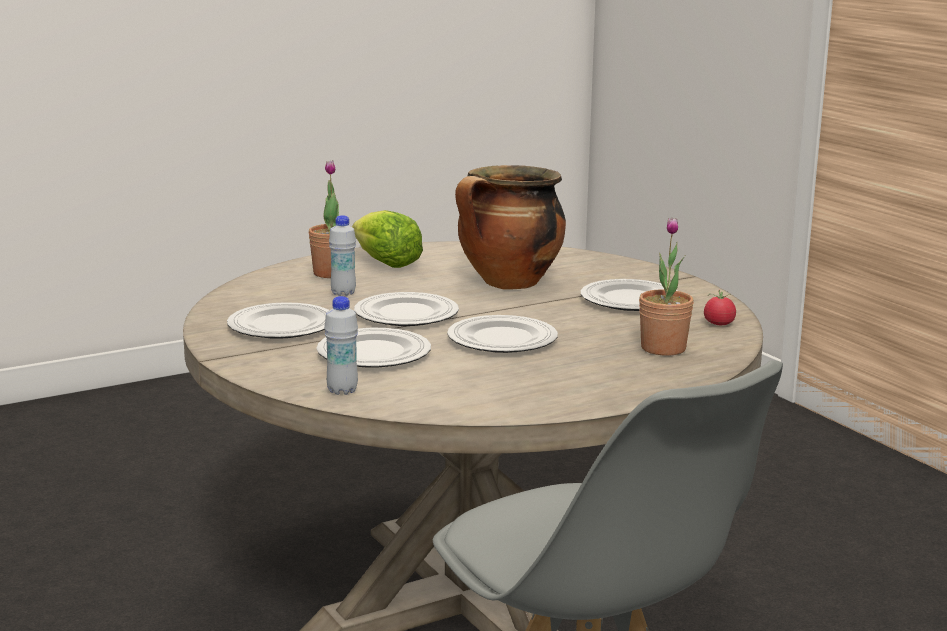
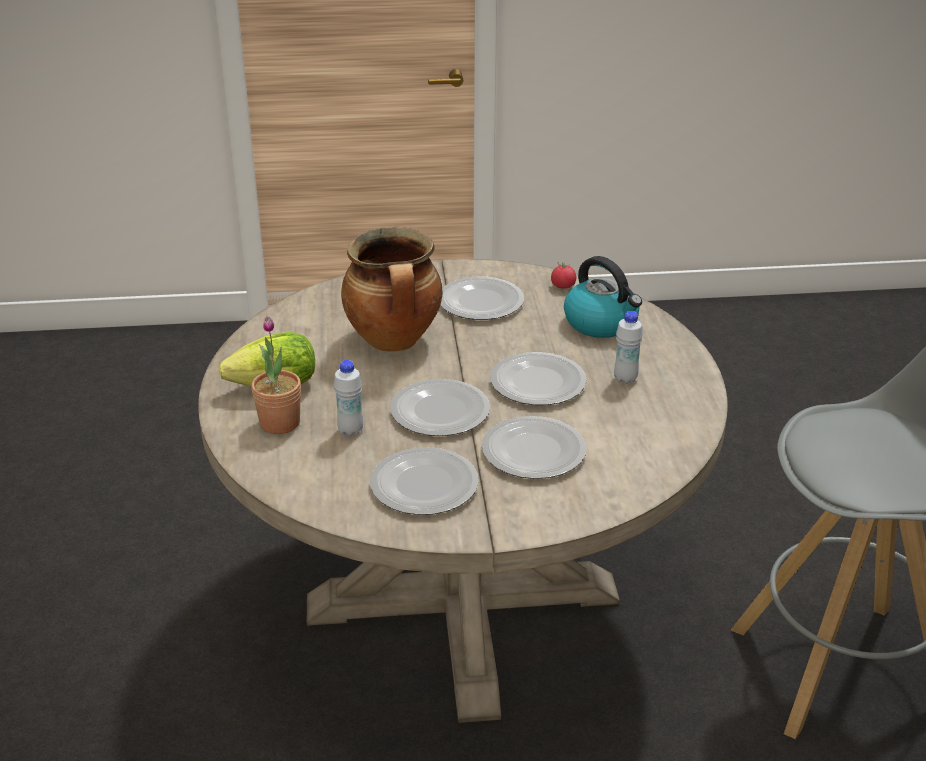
camera: 65 degrees left, 15 degrees up
white bottle [324,296,358,395] -> white bottle moved to [614,311,643,384]
potted plant [639,217,694,356] -> kettle [564,256,642,338]

